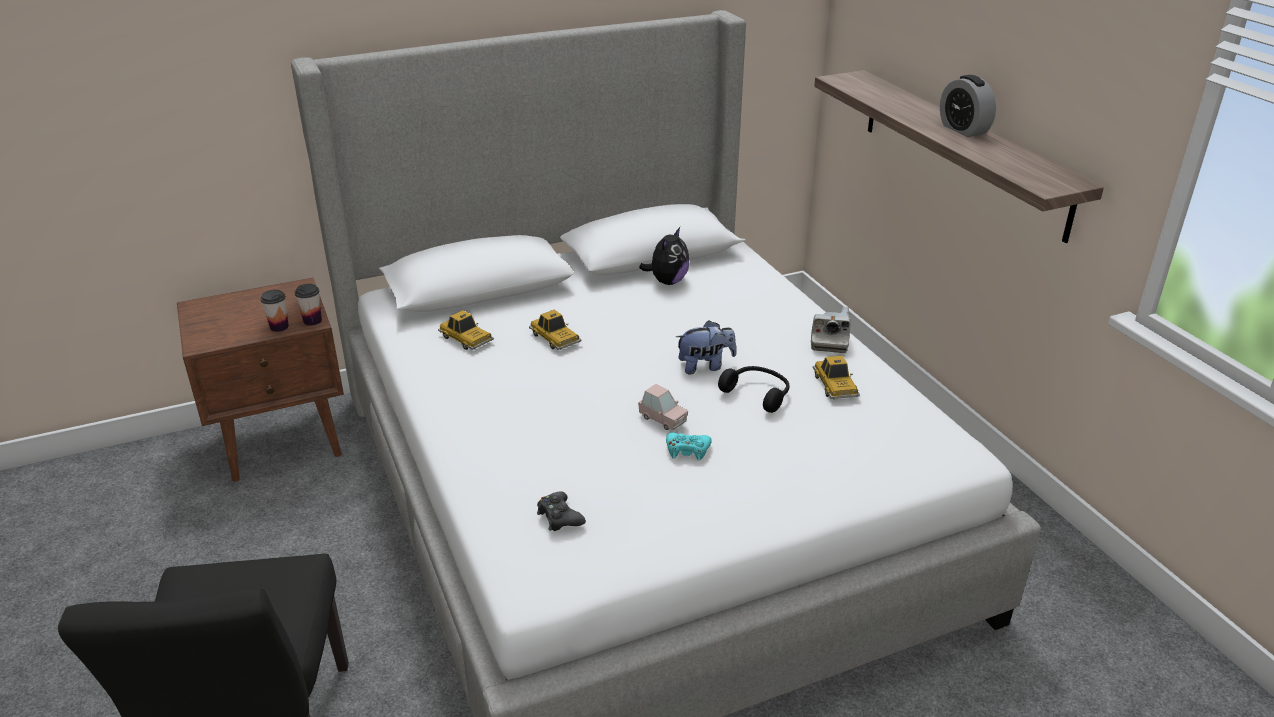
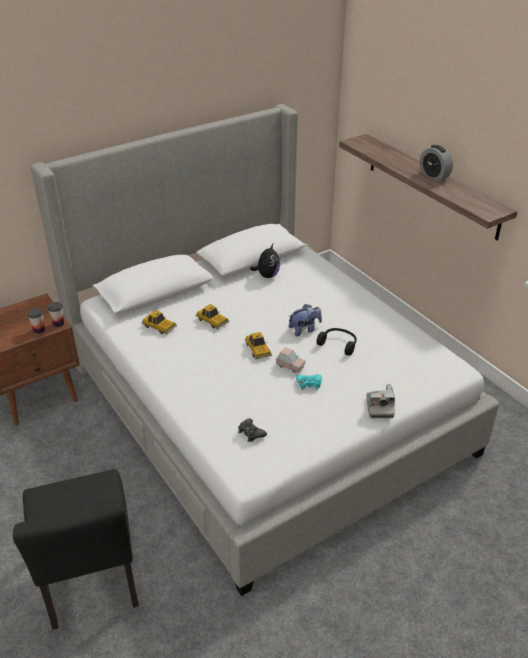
camera: 10 degrees left, 5 degrees up
camera [811,307,850,353] -> camera moved to [367,384,395,418]
toy car [813,356,860,399] -> toy car moved to [245,332,272,359]

